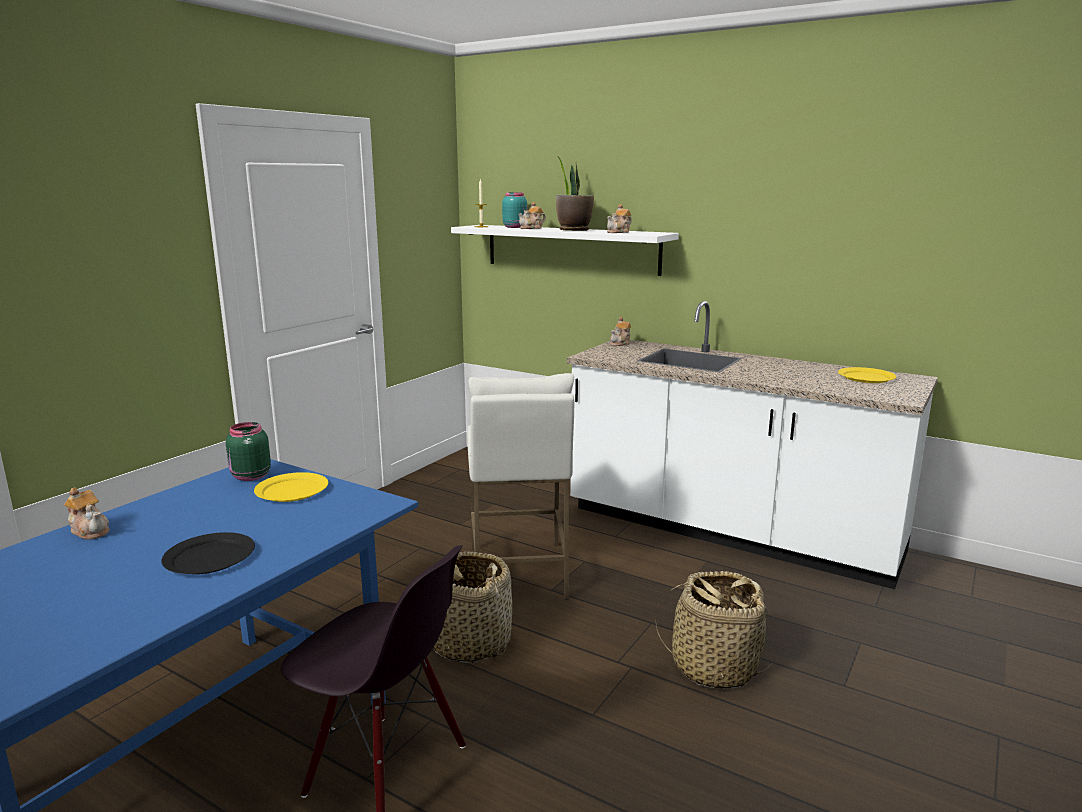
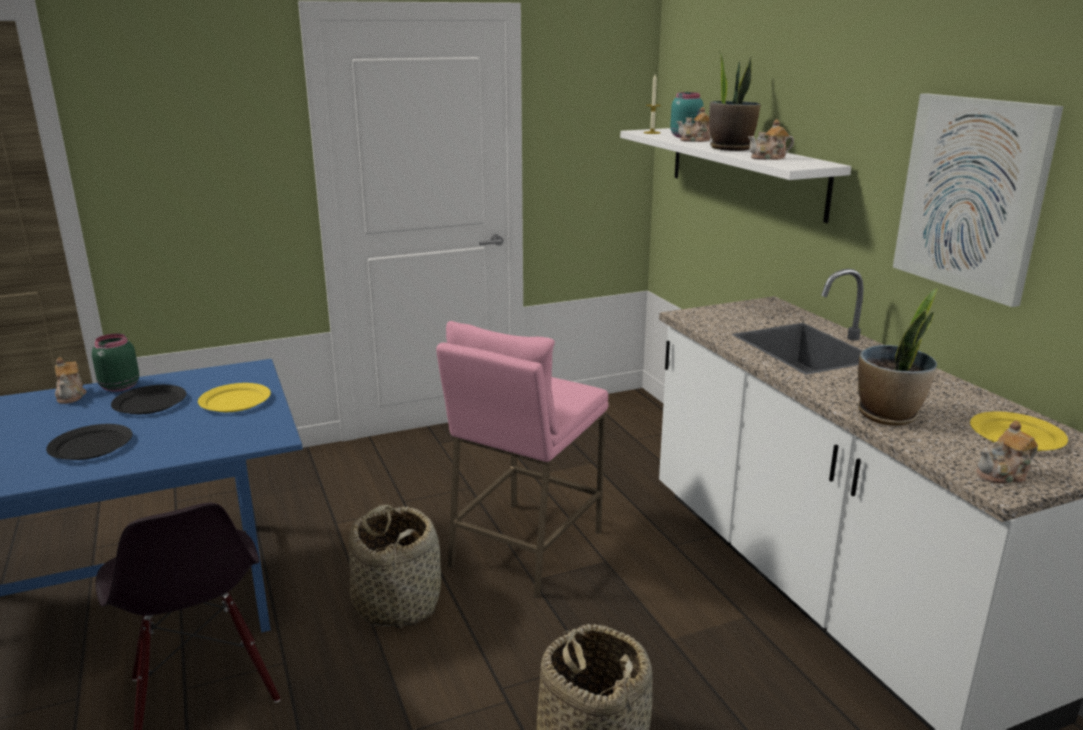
camera: 35 degrees right, 5 degrees up
green jar [226,422,271,481] -> green jar moved to [92,334,139,392]
white stool [467,373,574,600] -> pink stool [436,321,608,598]
teapot [610,317,631,346] -> teapot moved to [976,421,1038,483]
none -> black plate [111,385,186,414]
none -> potted plant [858,288,938,425]
none -> picture [893,93,1064,307]

